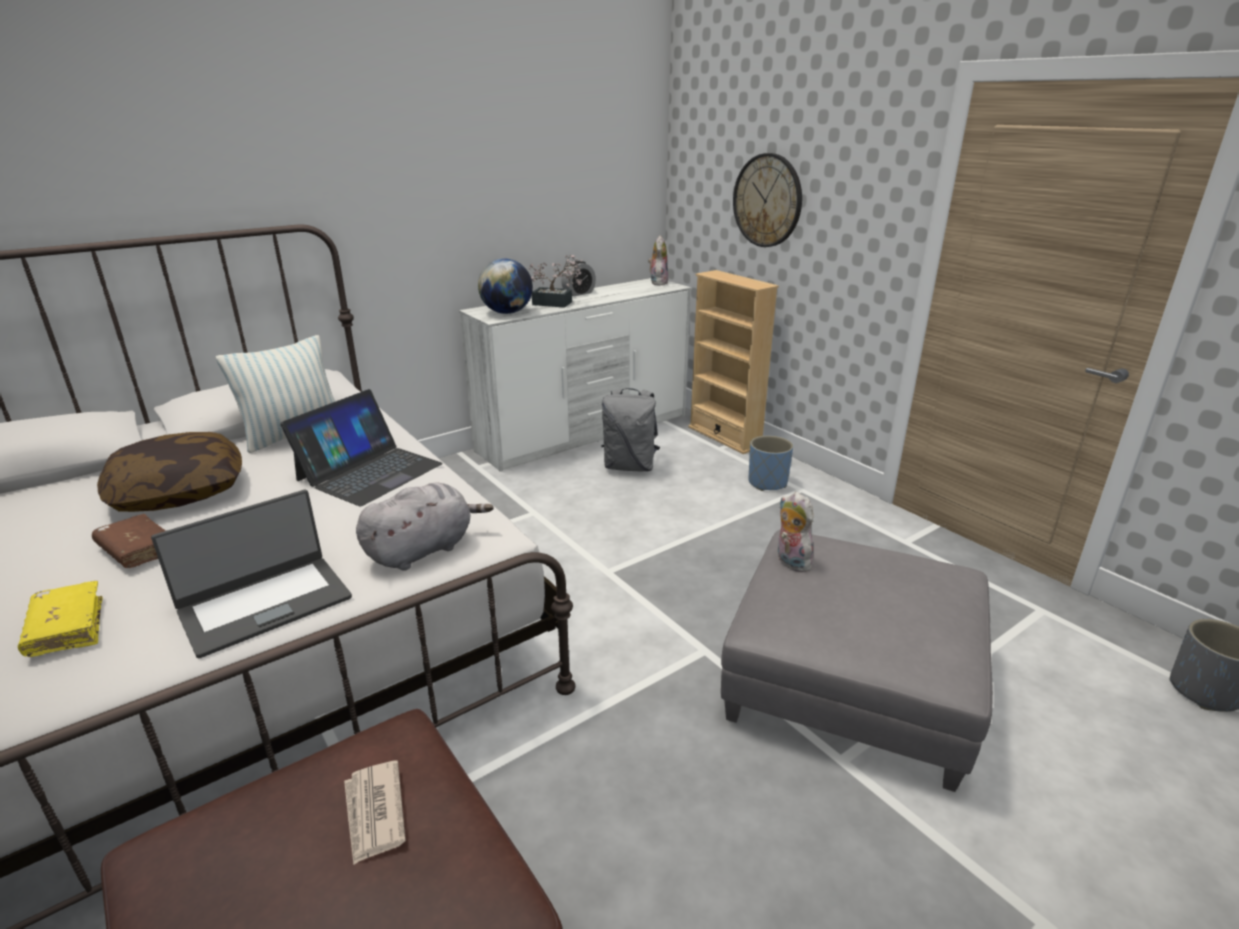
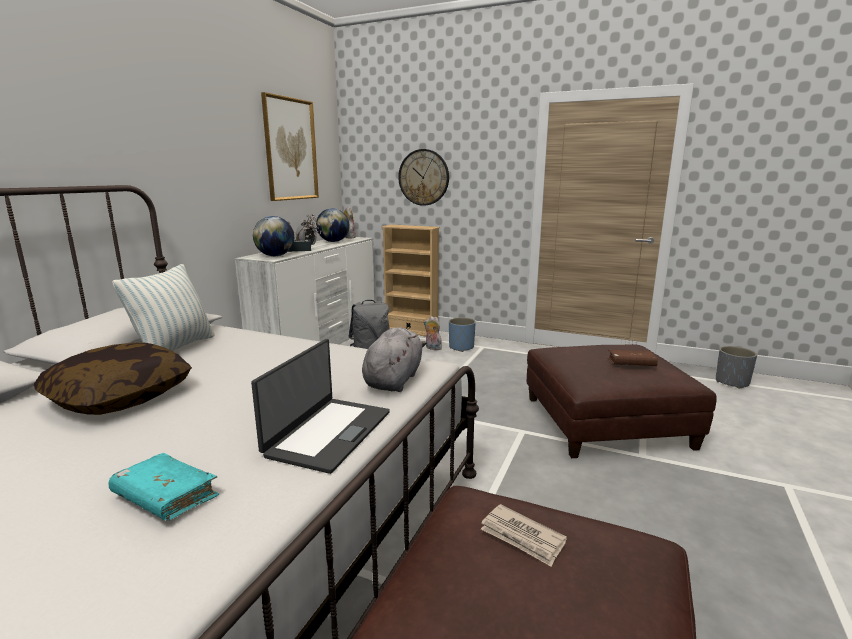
camera: 30 degrees left, 10 degrees down
yellow book [18,581,103,657] -> turquoise book [108,453,219,520]
brown book [92,514,166,568] -> brown book moved to [608,349,658,366]
laptop [280,389,443,506] -> none
grey ottoman [721,530,993,792] -> brown ottoman [527,344,717,458]
plush toy [778,492,813,572] -> plush toy moved to [424,316,444,350]
none -> picture [261,92,319,201]
none -> globe [316,208,350,242]

